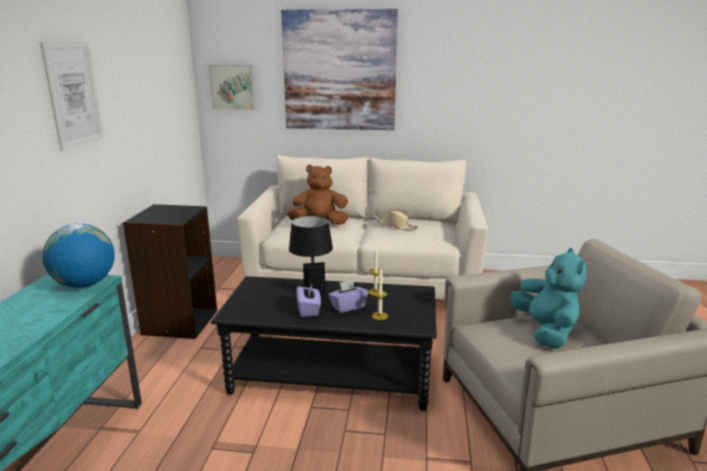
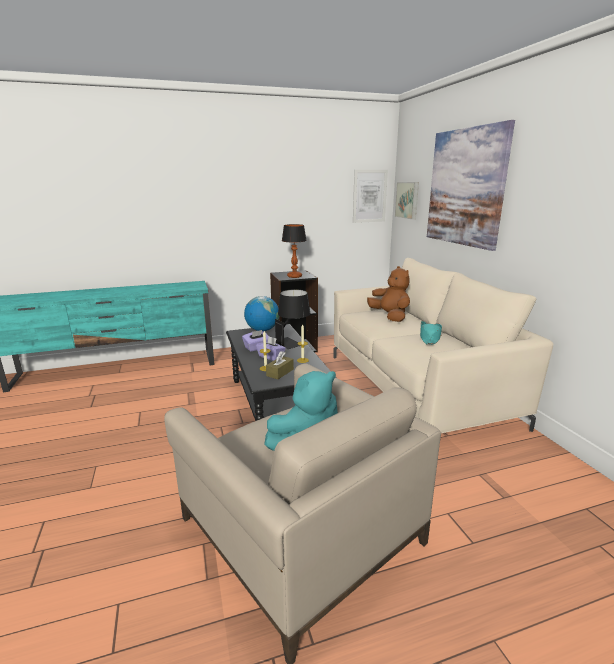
camera: 65 degrees right, 0 degrees up
picture [40,42,104,151] -> picture moved to [353,170,388,223]
globe [42,223,115,288] -> globe moved to [244,296,279,331]
beige hat [374,209,418,230] -> turquoise hat [420,321,442,345]
none -> brown tissue box [266,351,294,379]
none -> table lamp [282,224,307,278]

